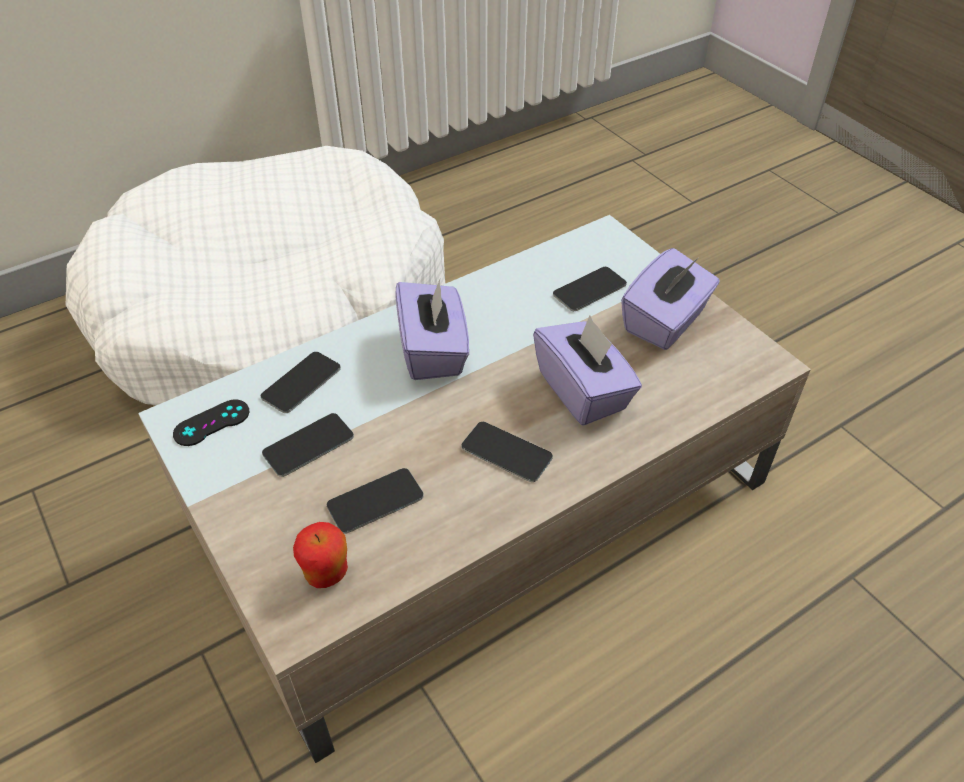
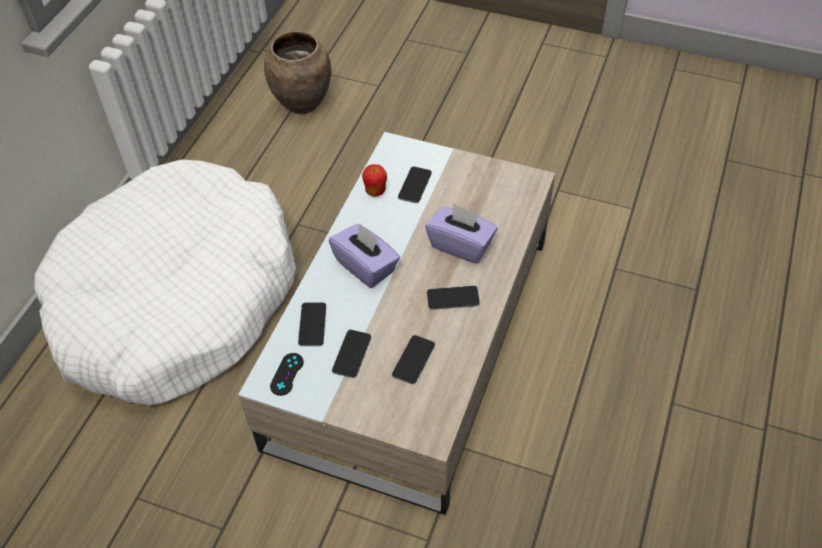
camera: 35 degrees left, 5 degrees up
apple [293,522,348,588] -> apple moved to [362,164,387,197]
purple tissue box [621,248,720,350] -> none
none -> brown vase [264,31,331,114]

